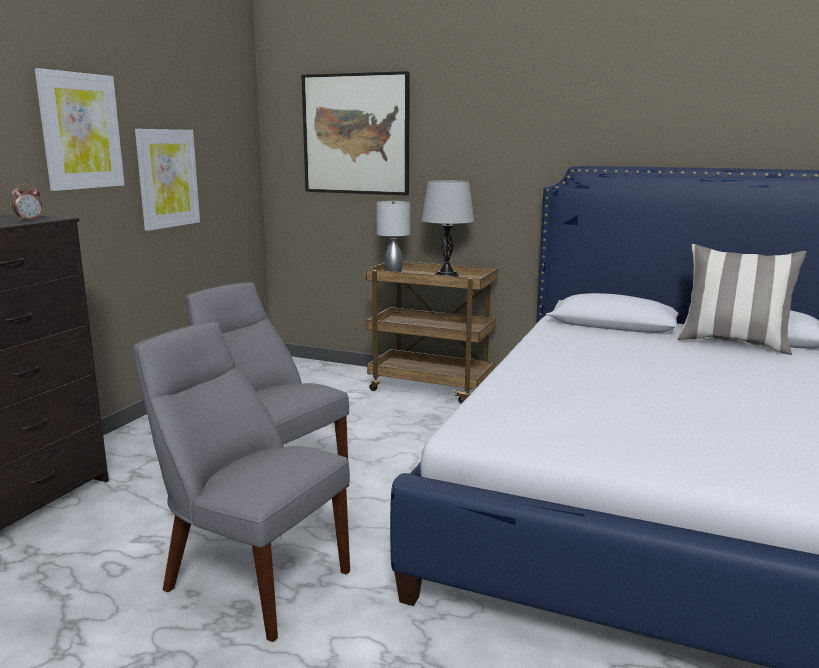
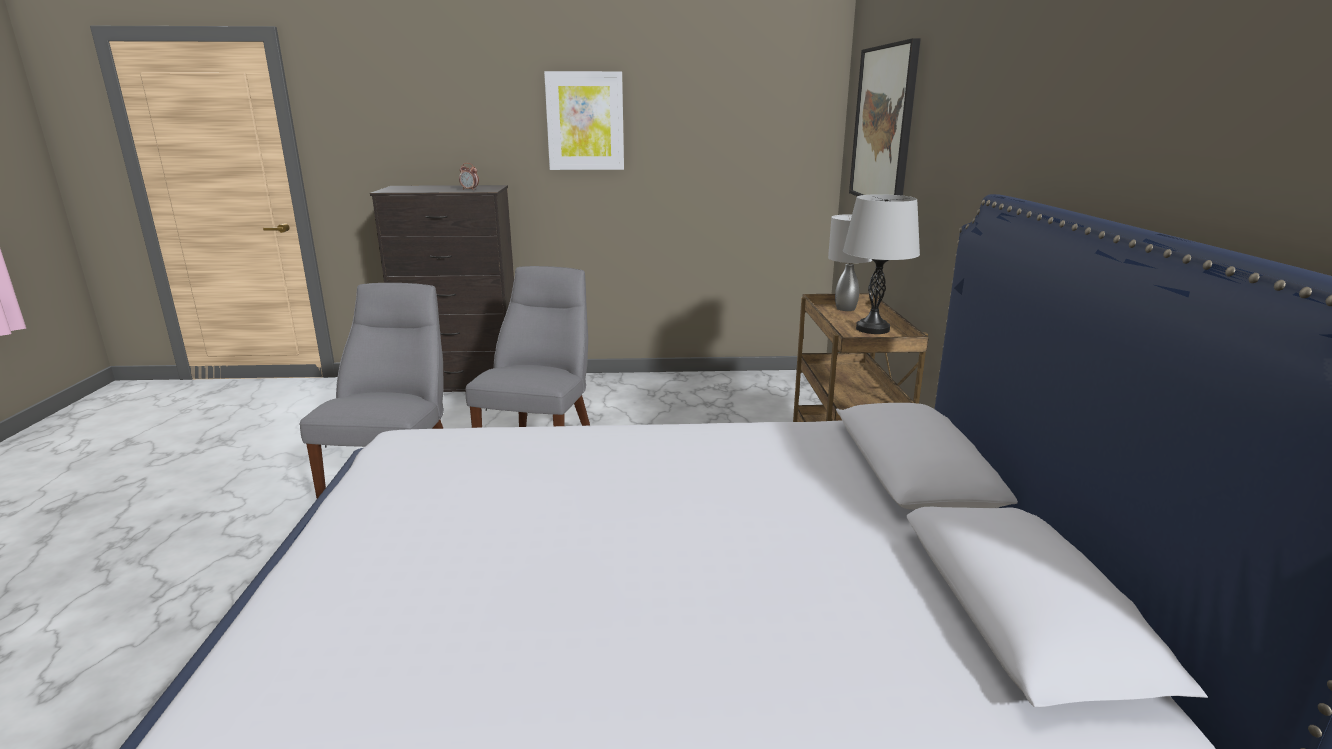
camera: 65 degrees right, 5 degrees up
picture [135,129,200,231] -> none
pillow [677,244,807,355] -> none

